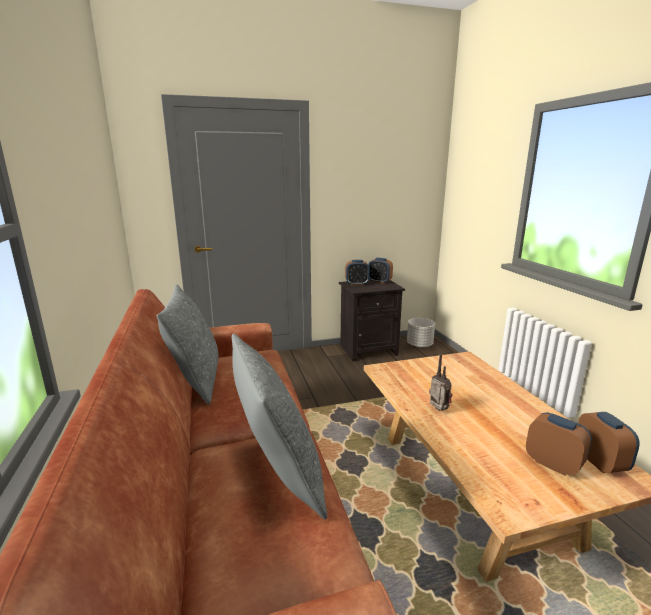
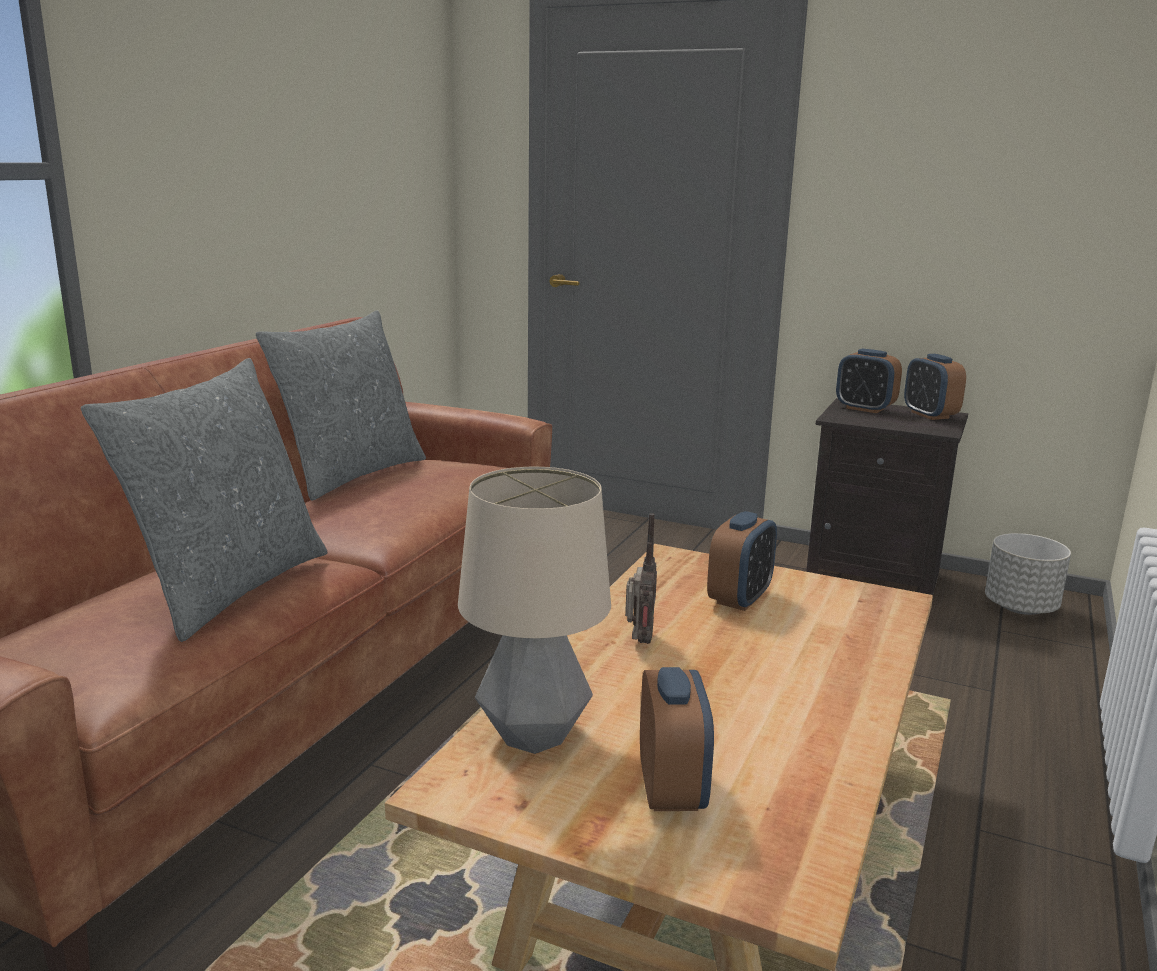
camera: 40 degrees right, 0 degrees up
alarm clock [578,412,640,473] -> alarm clock moved to [707,511,777,611]
none -> table lamp [458,467,611,754]

